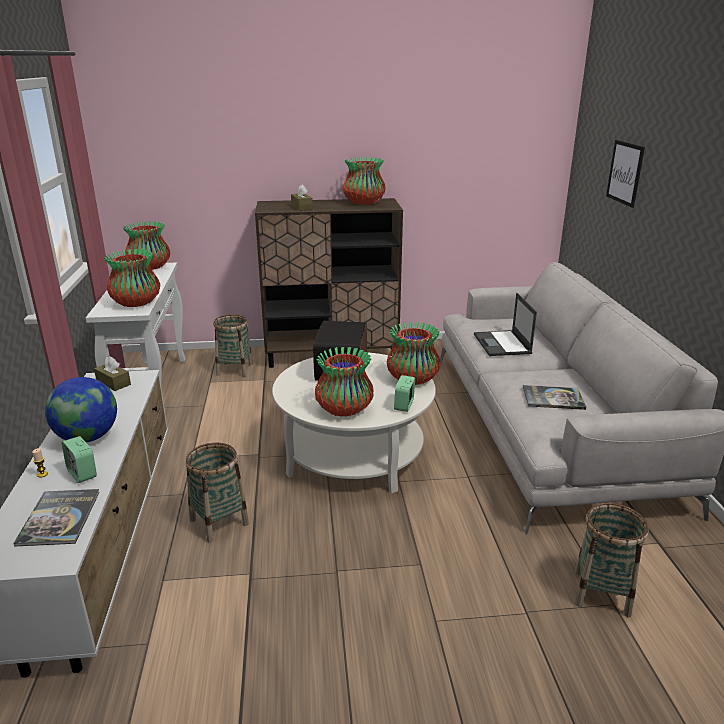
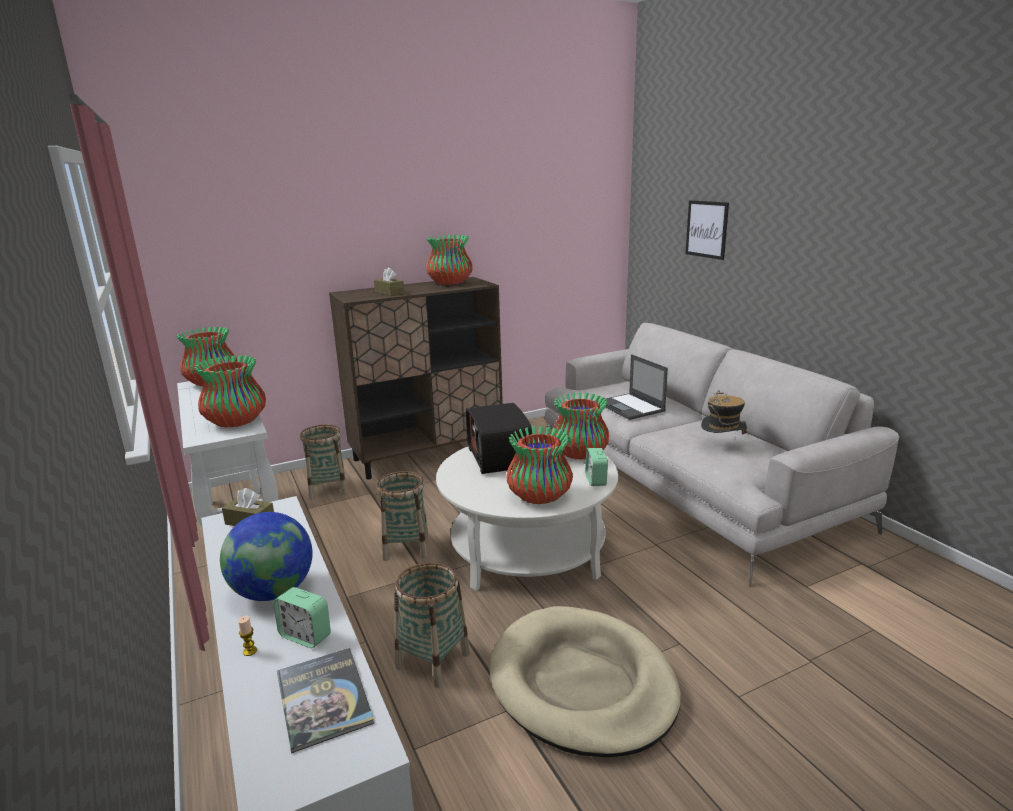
camera: 20 degrees left, 5 degrees down
book [522,385,586,410] -> hat [701,390,747,435]
basket [575,503,649,617] -> basket moved to [377,471,429,561]
none -> beige dog bed [490,606,681,757]

